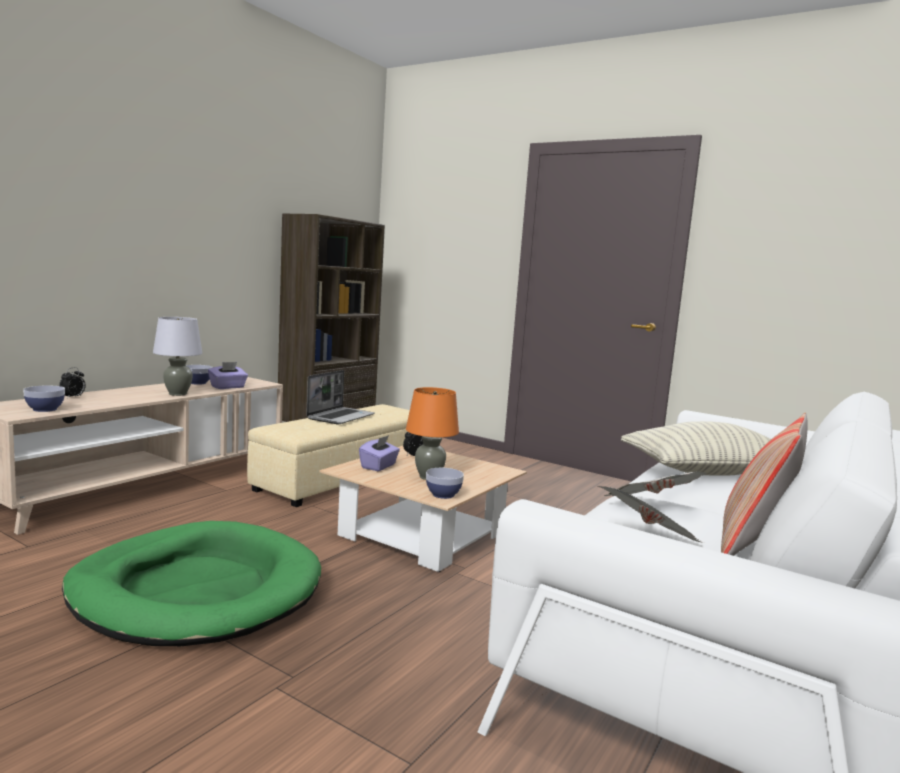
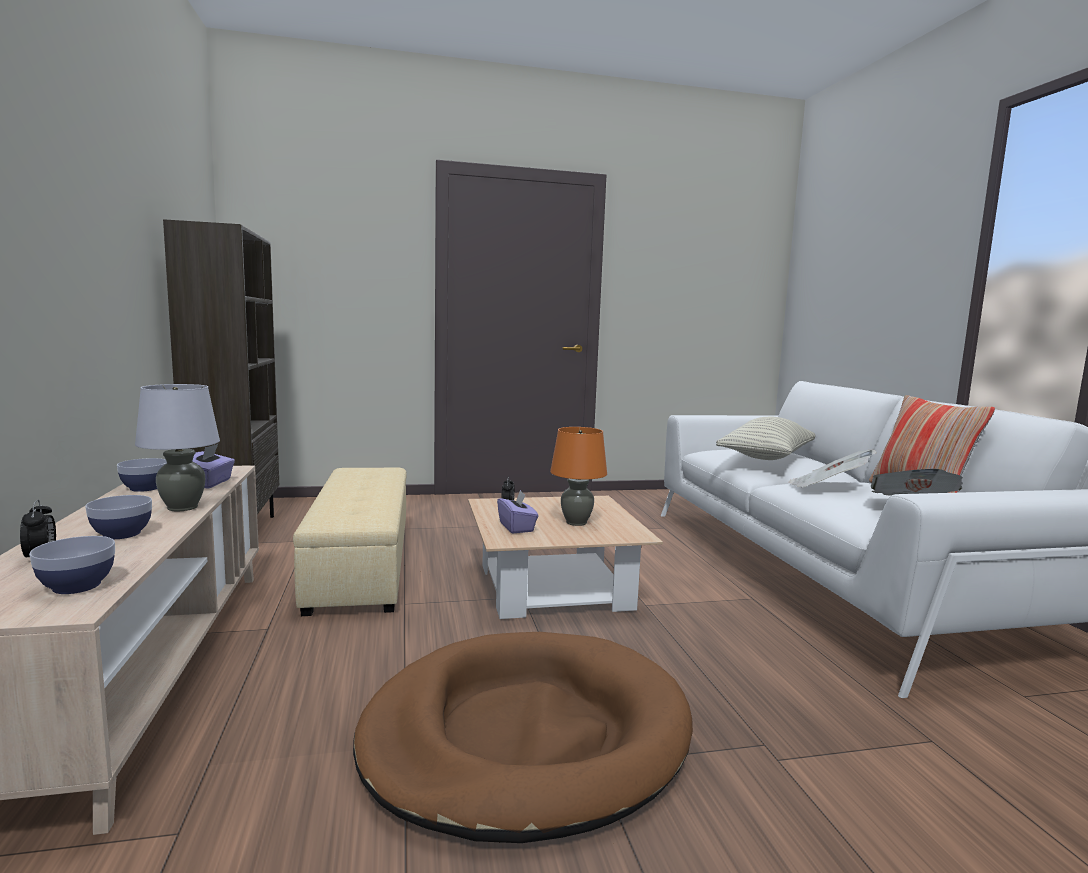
camera: 45 degrees left, 0 degrees up
green dog bed [62,521,321,646] -> brown dog bed [353,632,693,843]
laptop [306,370,375,424] -> none
bowl [426,468,464,499] -> bowl moved to [85,495,152,539]

